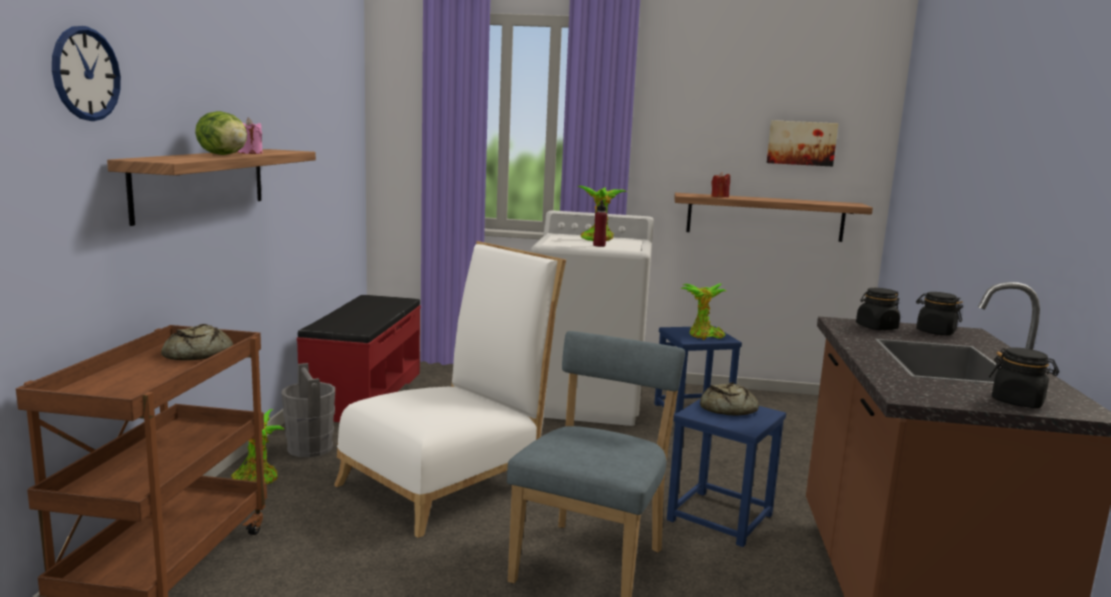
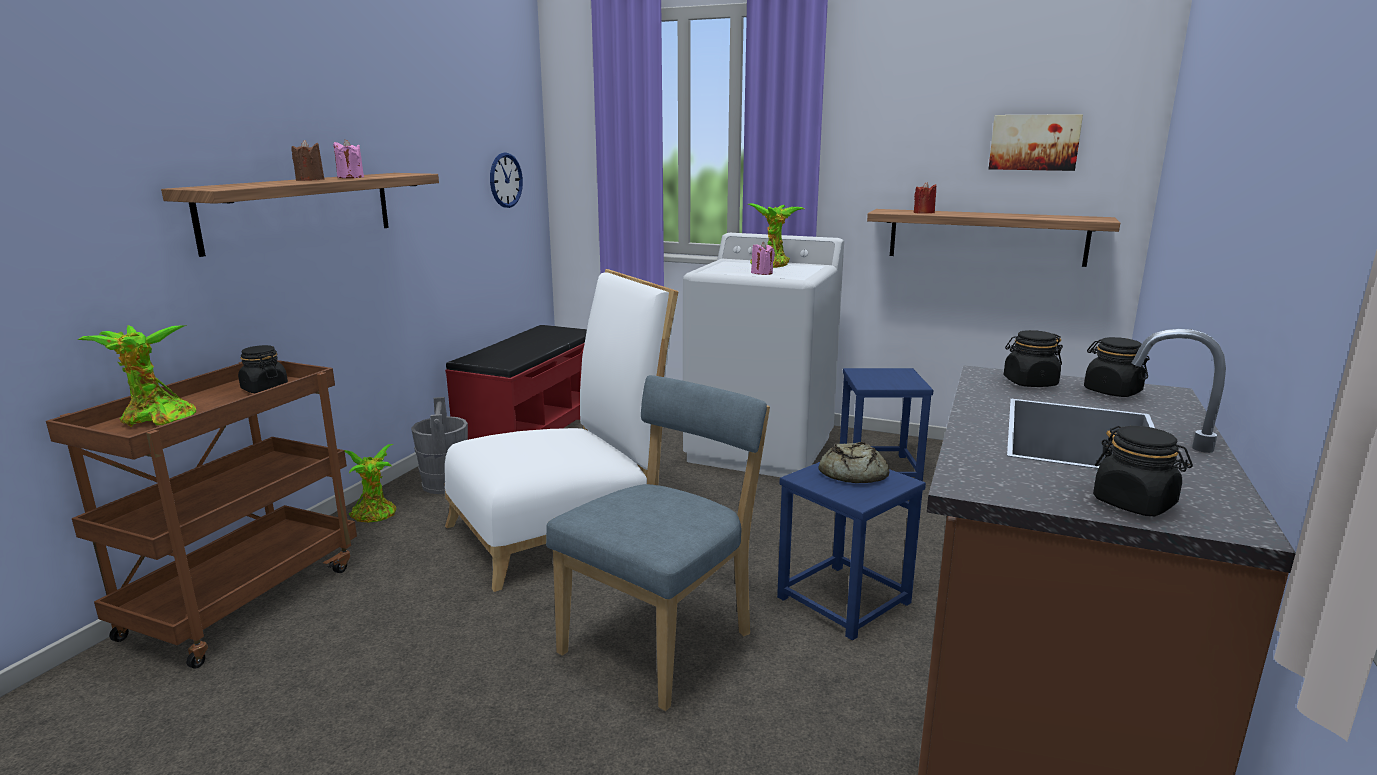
camera: 15 degrees right, 5 degrees up
wall clock [52,26,121,121] -> wall clock moved to [490,152,523,208]
bread [161,324,233,360] -> black jar [238,345,288,393]
lettuce [195,111,247,155] -> brown candle [291,140,325,181]
red bottle [593,200,607,247] -> pink candle [751,242,775,275]
potted plant [680,283,726,340] -> potted plant moved to [78,325,196,427]

